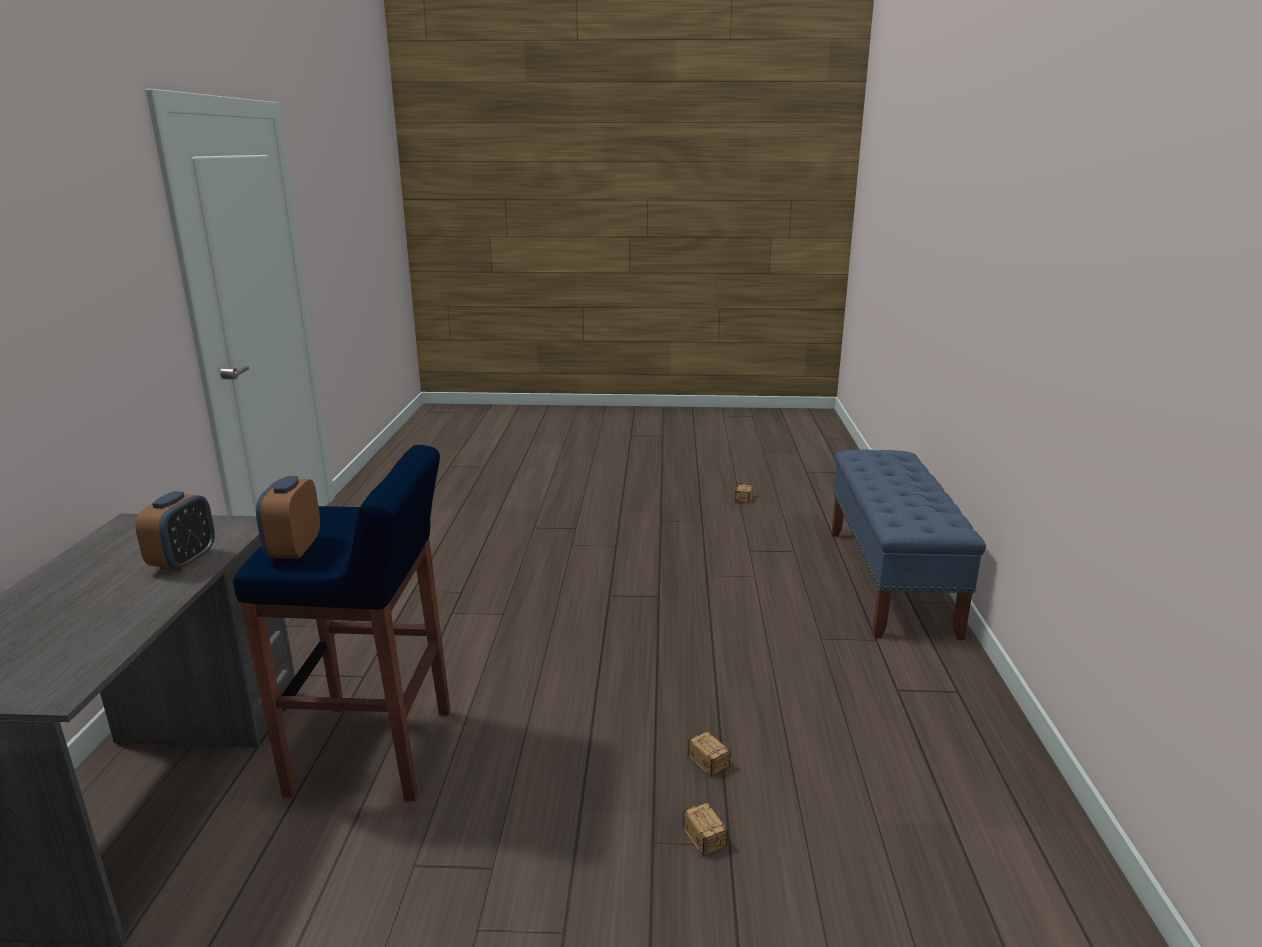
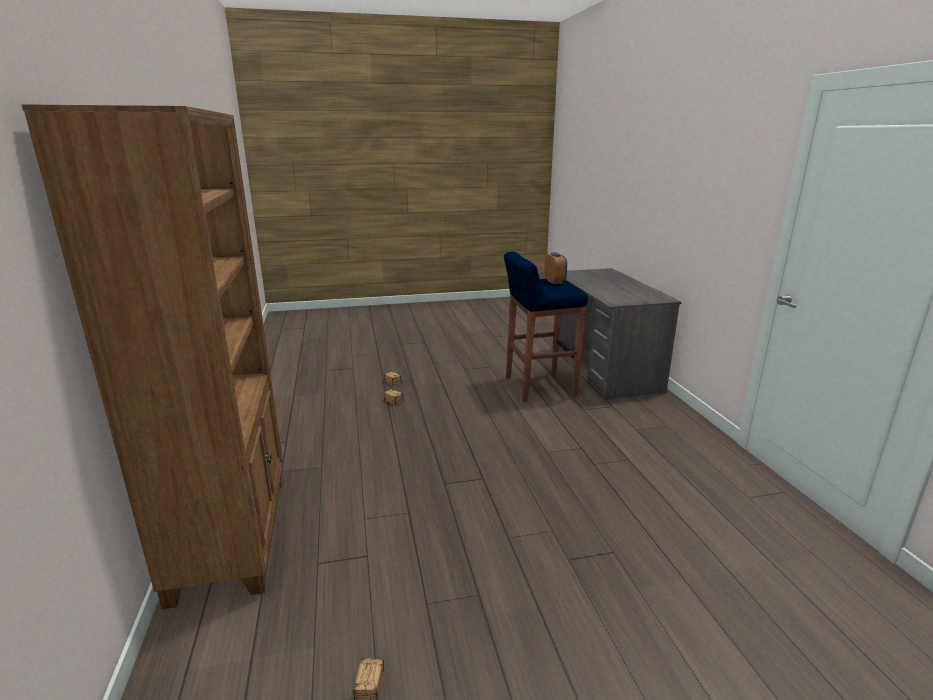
camera: 165 degrees right, 0 degrees up
alarm clock [136,491,215,571] -> none
blue bench [832,449,986,640] -> brown bookcase [21,104,283,610]

